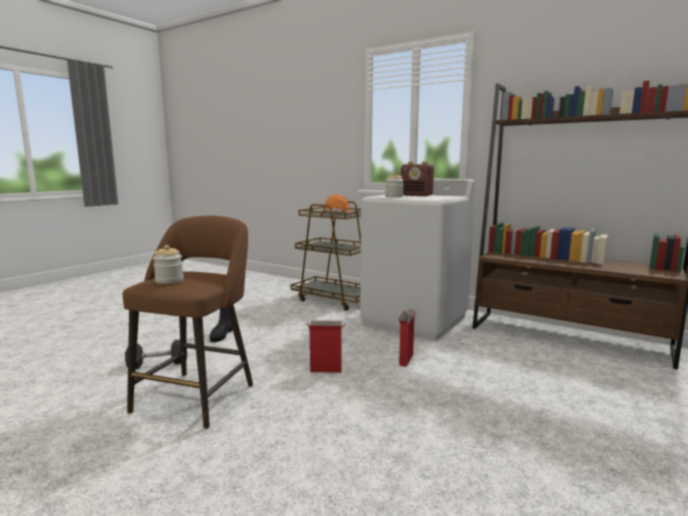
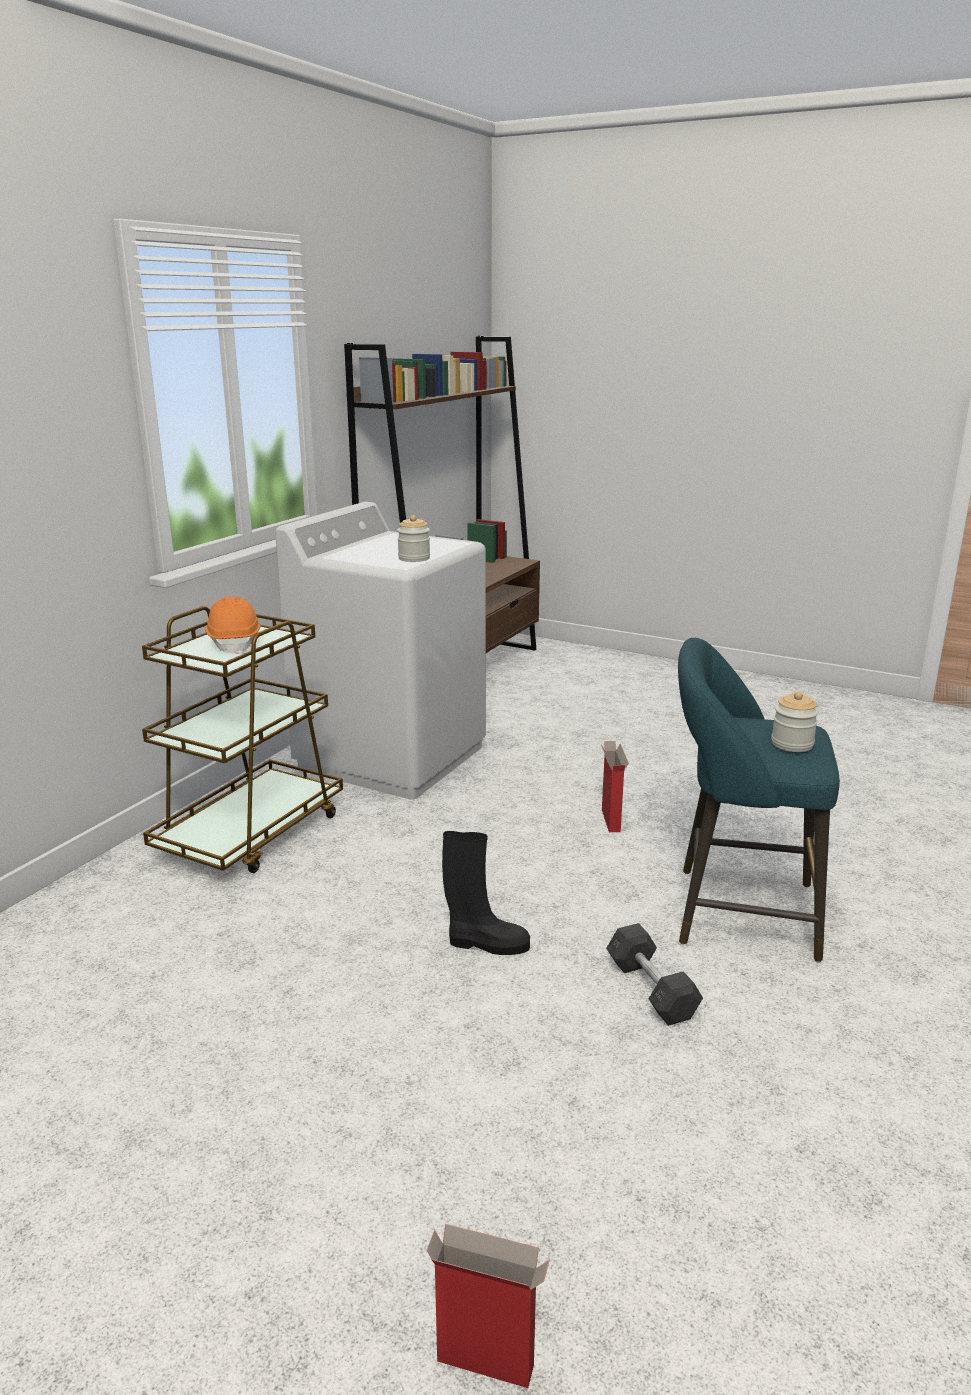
camera: 95 degrees left, 10 degrees up
brown stool [123,216,253,429] -> turquoise stool [678,638,840,962]
cardboard box [398,309,417,367] -> cardboard box moved to [427,1224,550,1388]
radio [401,162,434,196] -> none

